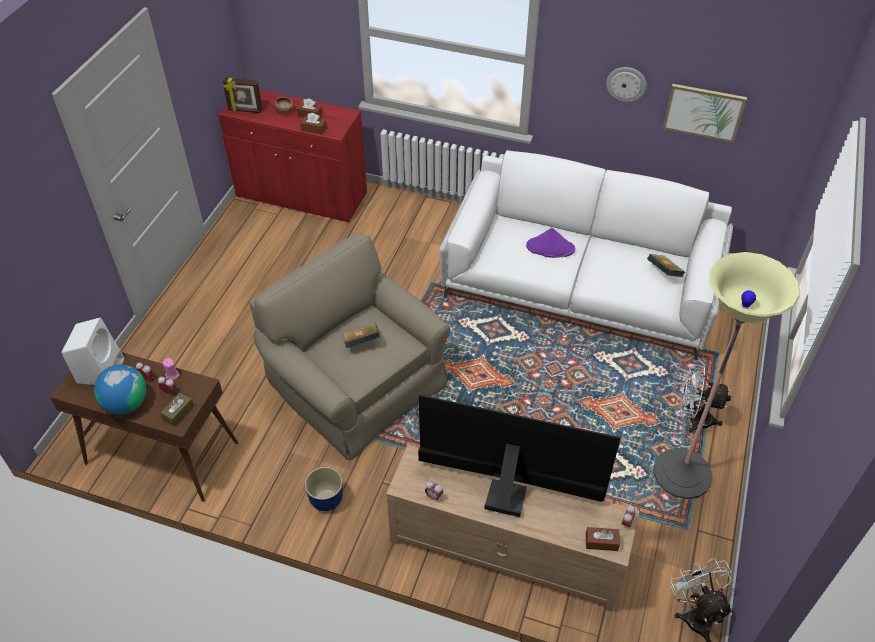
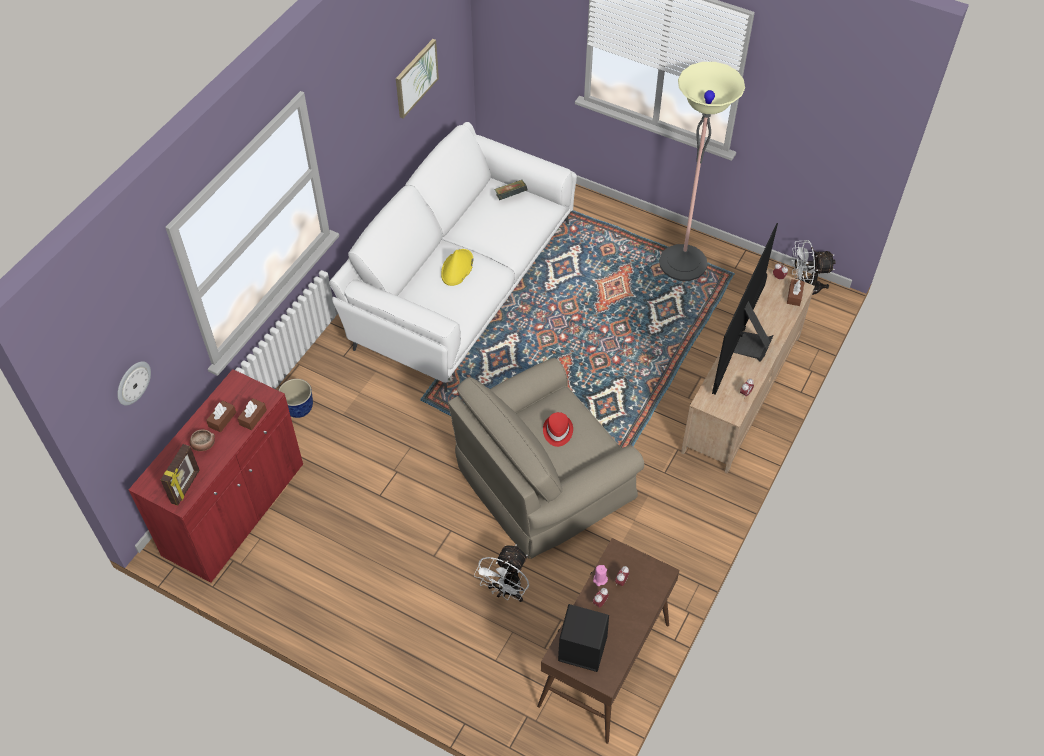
camera: 80 degrees left, 5 degrees up
white speaker [62,317,125,385] -> black speaker [558,604,609,672]
globe [94,365,146,415] -> none
brown tissue box [161,393,194,426] -> none
planter [305,467,343,511] -> planter moved to [278,379,313,418]
book [343,323,380,348] -> red hat [543,412,573,447]
purple hat [526,228,576,258] -> yellow hat [441,249,474,286]
wall clock [606,67,647,102] -> wall clock moved to [117,361,151,405]
white fan [680,364,731,433] -> white fan moved to [474,544,529,602]

